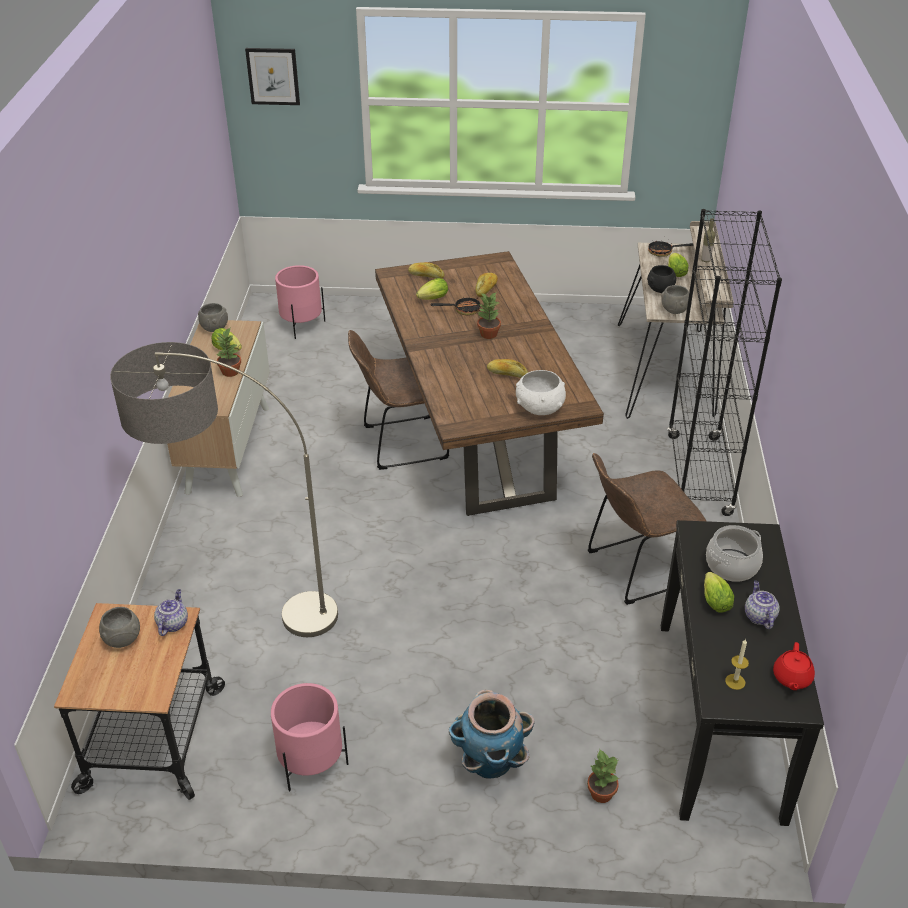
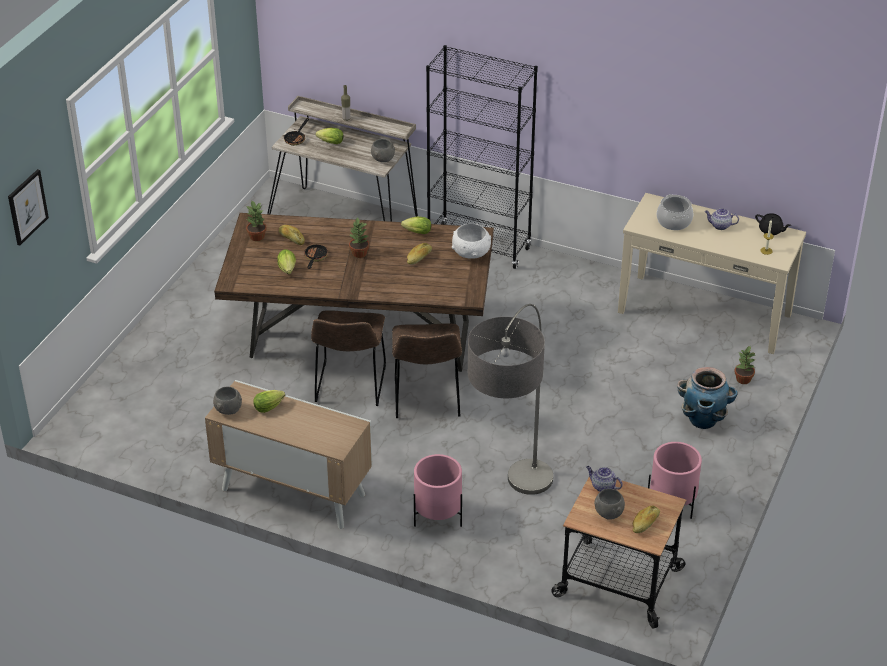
camera: 70 degrees left, 0 degrees up
potted plant [216,328,241,377] -> potted plant moved to [246,201,267,241]
pink planter [275,265,325,339] -> pink planter moved to [414,454,462,527]
bread [408,262,444,279] -> bread moved to [633,506,660,533]
brown chair [588,453,706,605] -> brown chair moved to [392,323,462,418]
black bowl [647,265,676,293] -> none
black console table [661,520,824,826] -> beige console table [618,193,806,354]
lettuce [704,572,734,613] -> lettuce moved to [401,217,431,234]
red teapot [773,642,815,690] -> black teapot [755,213,791,235]

